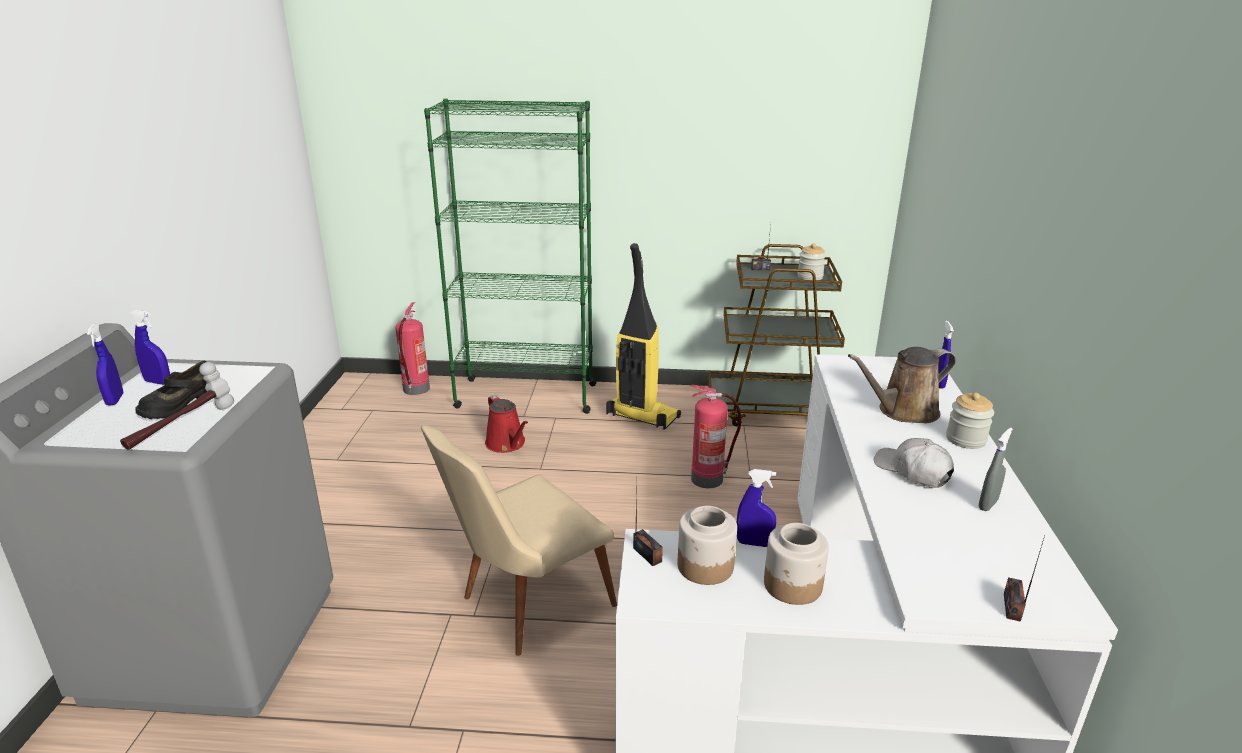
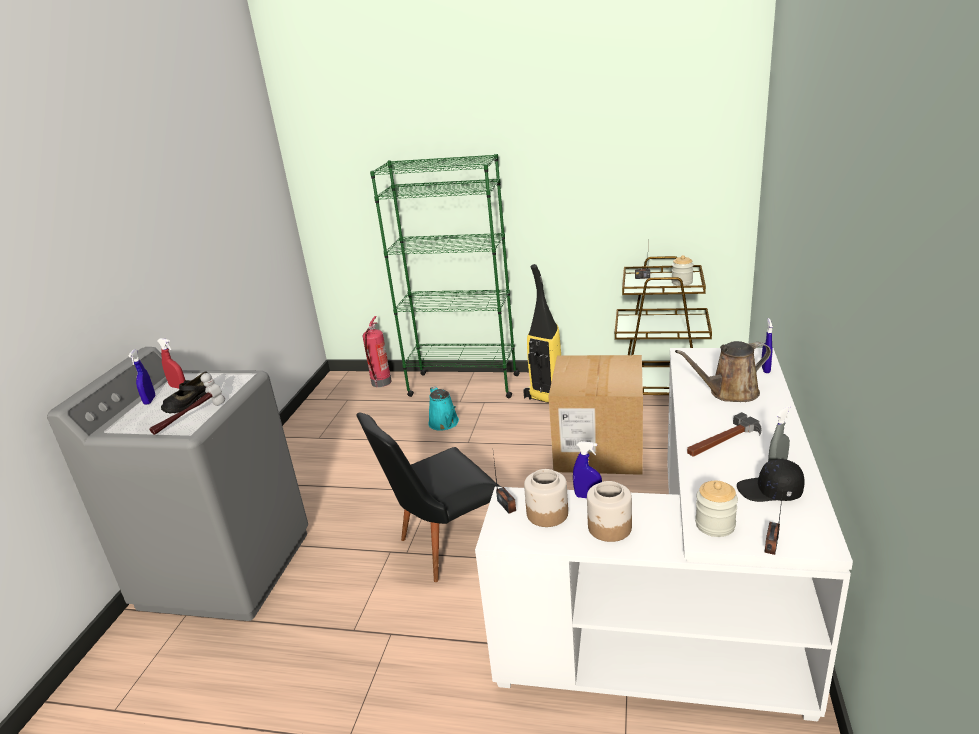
camera: 10 degrees right, 0 degrees up
blue spray bottle [130,310,170,385] -> red spray bottle [158,338,185,389]
beige chair [421,425,617,656] -> black chair [356,412,501,582]
red watering can [485,395,528,453] -> turquoise watering can [428,386,459,431]
fire extinguisher [691,385,741,488] -> cardboard box [548,355,643,475]
white cap [874,438,954,488] -> hammer [687,412,761,457]
jar [946,393,994,449] -> jar moved to [695,481,738,537]
none -> black cap [737,459,805,502]

